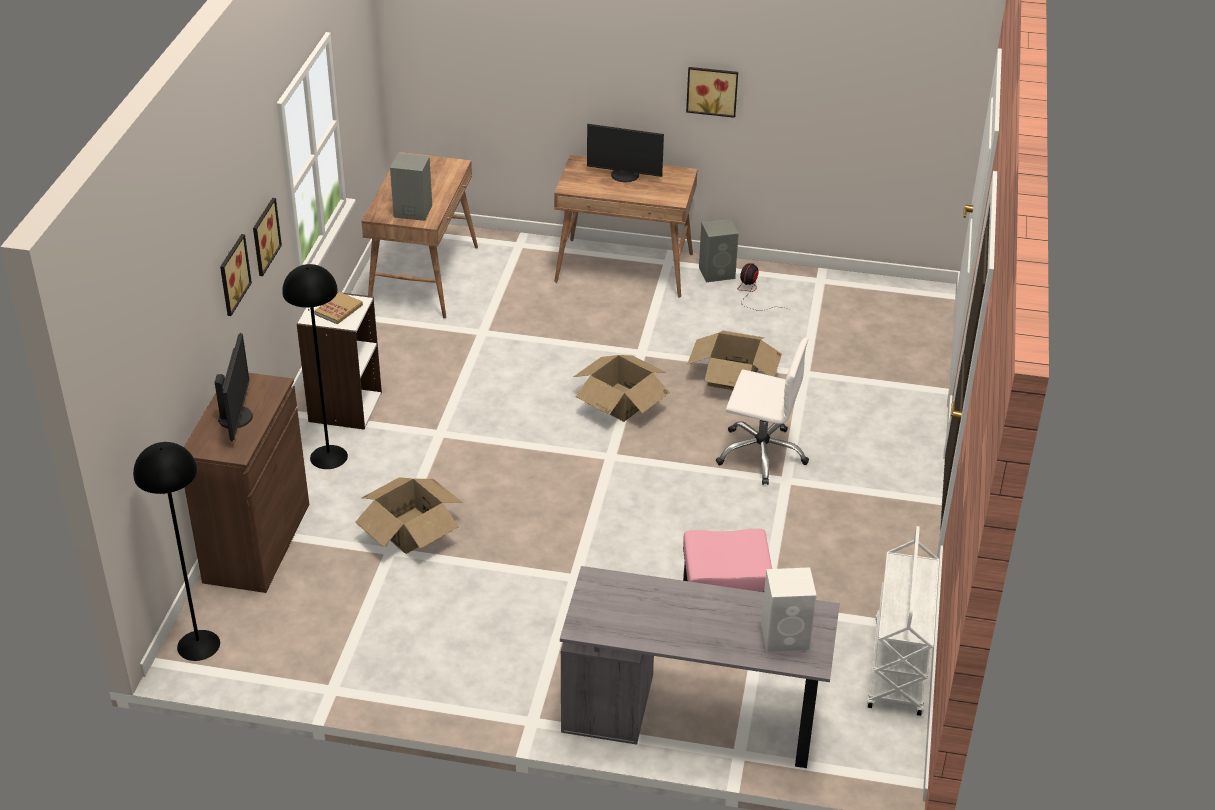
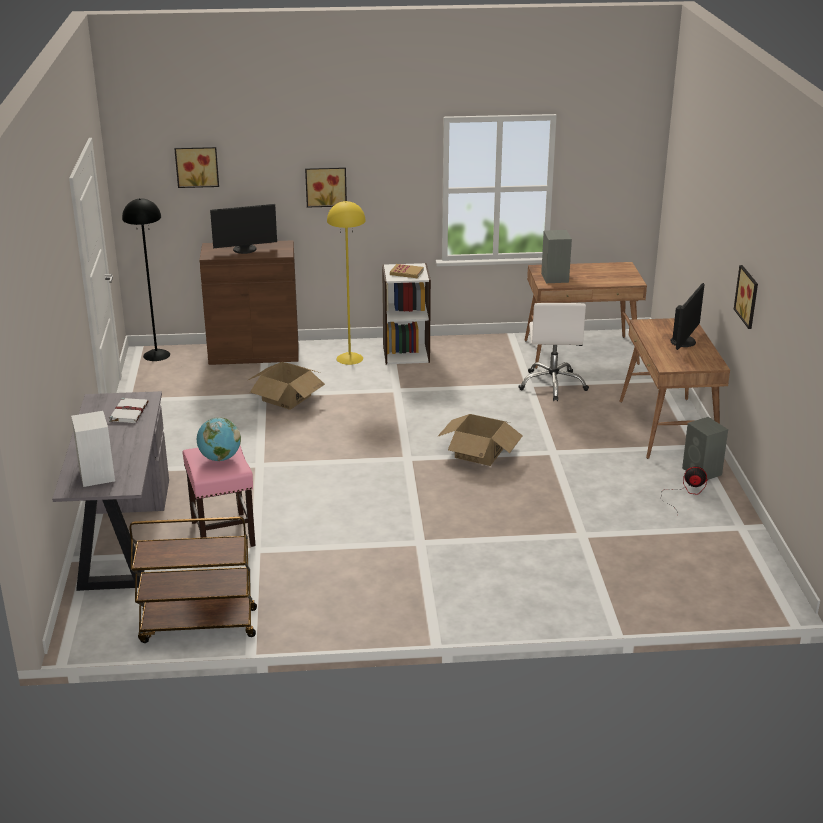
camera: 75 degrees right, 10 degrees down
picture [253,198,282,276] -> picture moved to [174,147,219,188]
black floor lamp [282,264,348,469] -> yellow floor lamp [327,201,366,365]
monitor [587,124,664,183] -> monitor turned 150 degrees counterclockwise [670,283,705,350]
cardboard box [687,331,782,390] -> none
white office chair [716,338,809,485] -> white office chair moved to [518,303,589,401]
white cart [867,526,939,716] -> brown cart [129,517,257,643]
none -> white book [109,398,148,423]
none -> globe [197,417,241,461]

